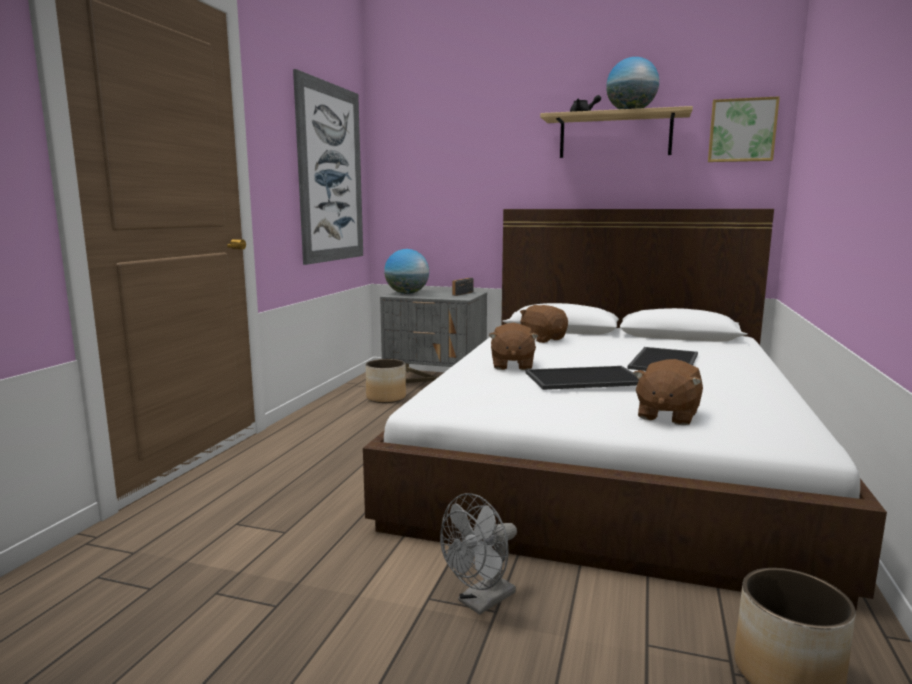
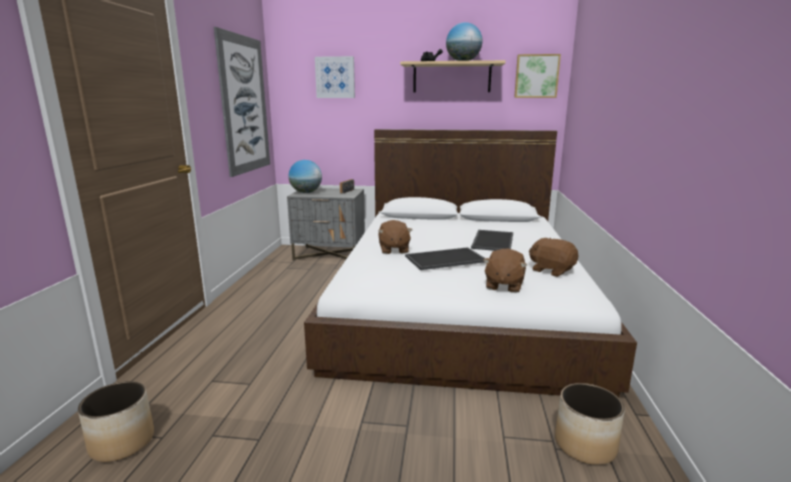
camera: 10 degrees left, 5 degrees up
planter [366,359,406,403] -> planter moved to [78,381,154,462]
grey fan [440,493,517,615] -> none
brown plush toy [520,305,568,343] -> brown plush toy moved to [529,238,579,277]
none -> picture [315,56,355,98]

